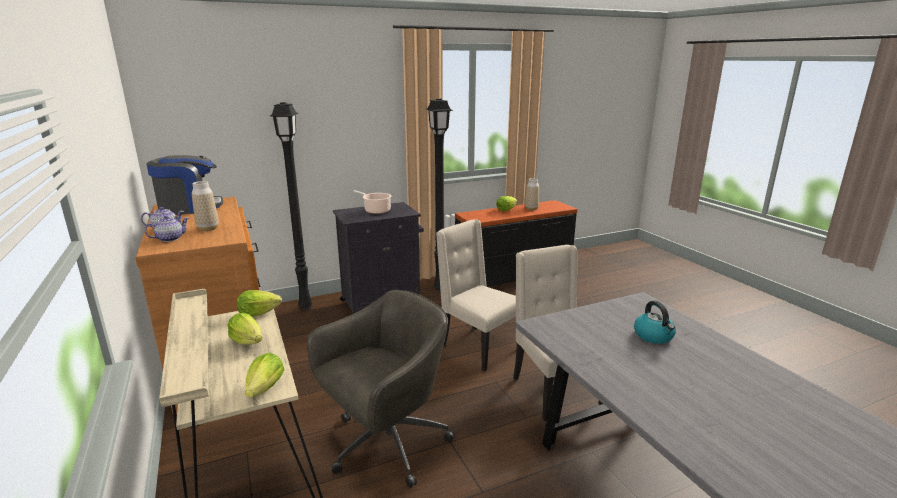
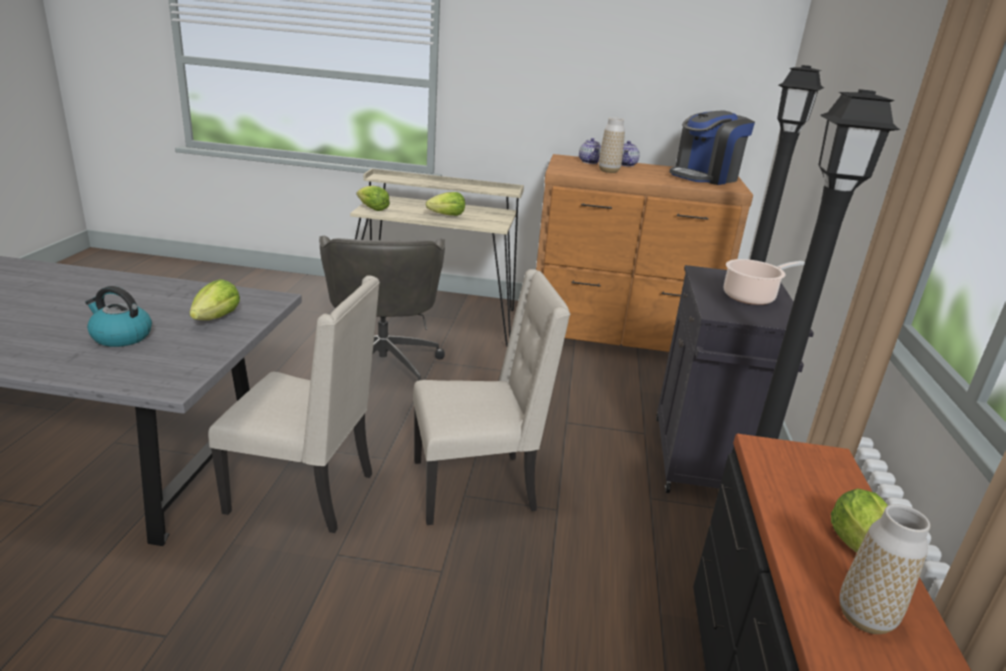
camera: 120 degrees right, 5 degrees up
coffee machine [146,155,223,215] -> coffee machine turned 45 degrees clockwise [669,110,755,185]
lettuce [237,290,282,317] -> lettuce moved to [189,279,240,320]

